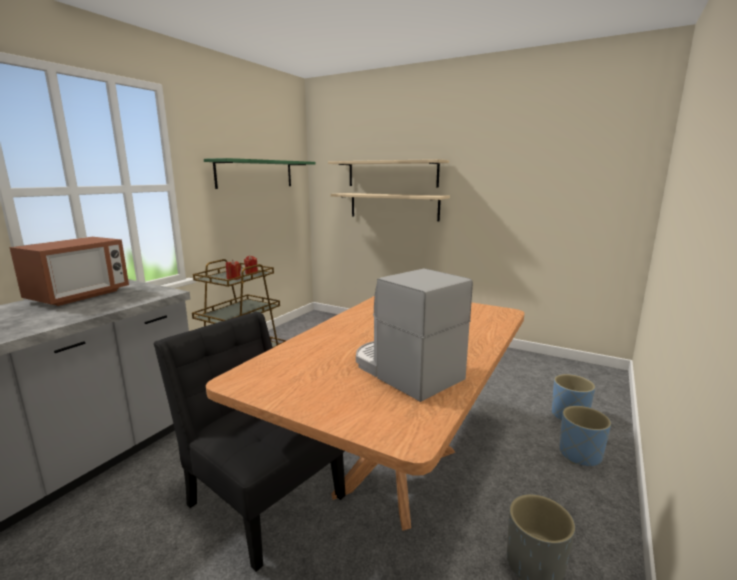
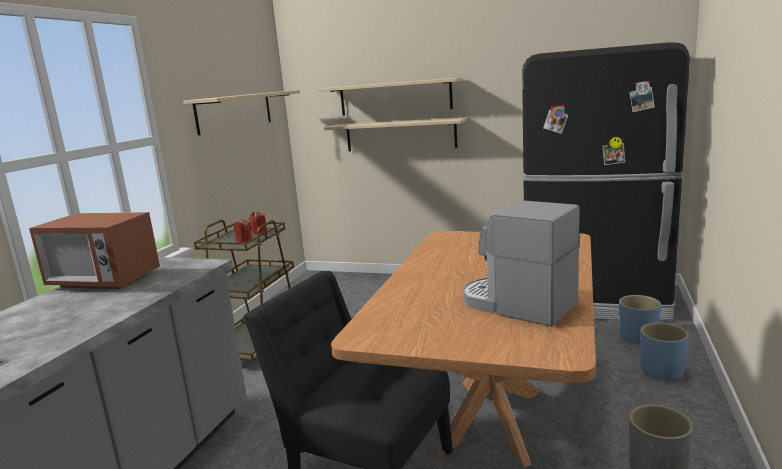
camera: 10 degrees left, 0 degrees up
microwave [9,237,129,306] -> microwave turned 90 degrees clockwise [29,212,160,289]
green shelf [204,158,315,189] -> beige shelf [183,90,300,136]
none -> black fridge [522,42,690,320]

